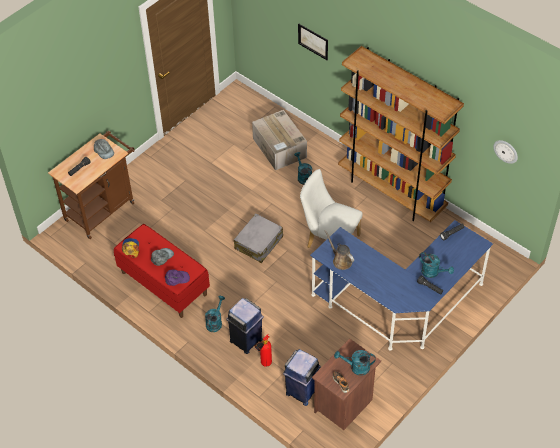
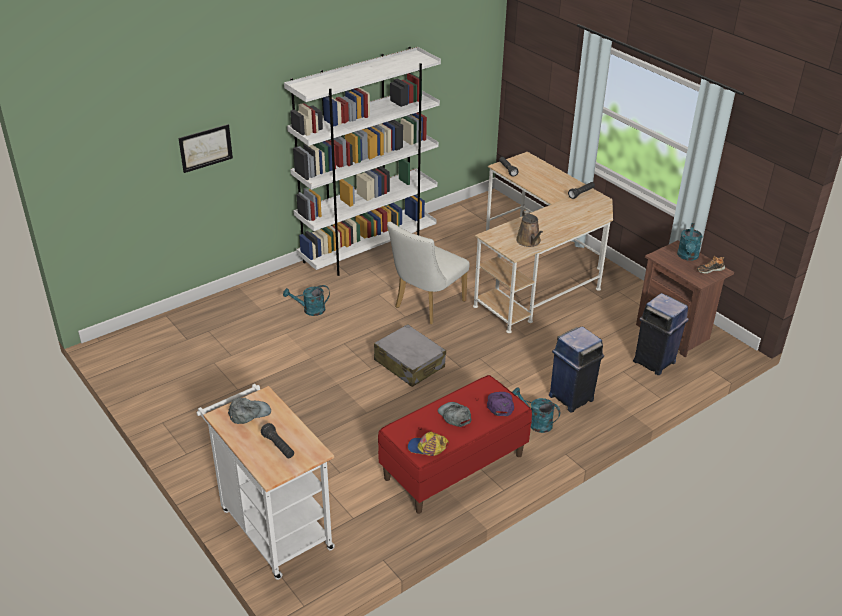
camera: 80 degrees left, 15 degrees down
brown cart [48,131,135,239] -> white cart [196,384,335,580]
cardboard box [252,110,307,170] -> none
fire extinguisher [254,334,272,367] -> none
blue desk [310,220,493,351] -> beige desk [473,152,613,333]
brown watering can [324,230,354,270] -> brown watering can turned 75 degrees counterclockwise [516,210,543,247]
brown bookcase [338,46,464,222] -> white bookcase [284,47,441,276]
turquoise watering can [419,252,454,278] -> none
wall clock [493,140,518,164] -> none

